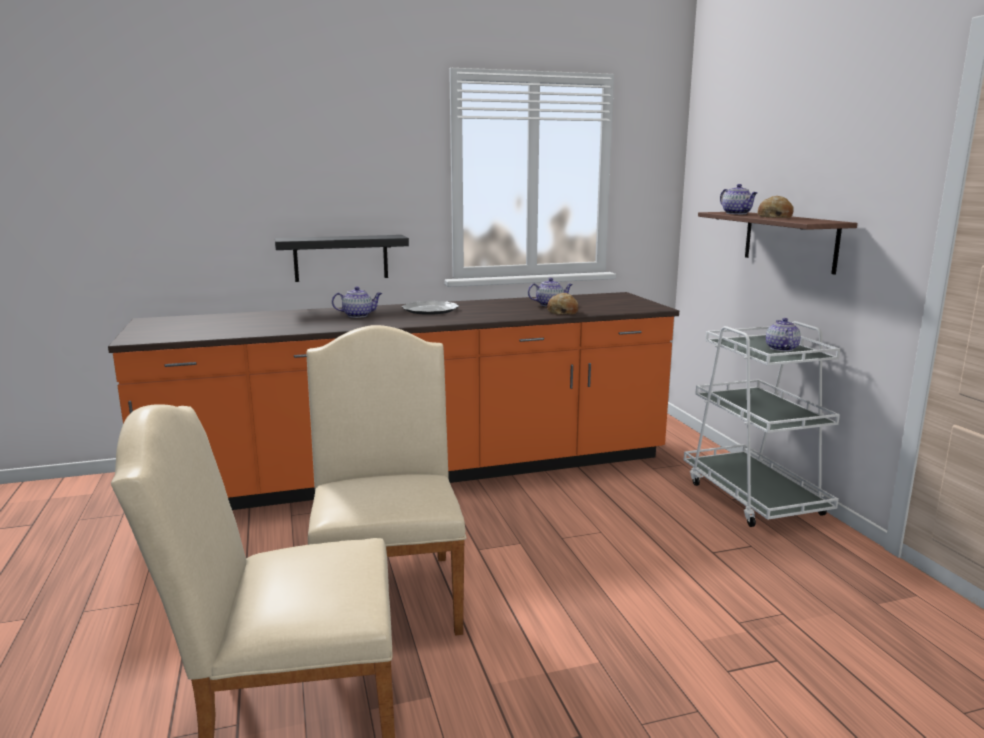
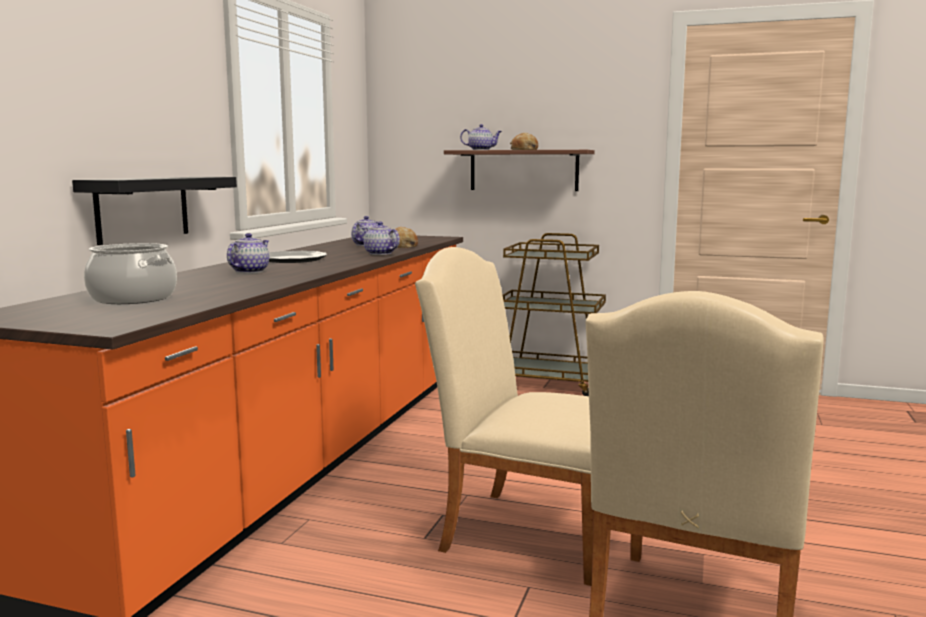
camera: 55 degrees left, 5 degrees down
white cart [684,321,840,527] -> brown cart [503,233,606,396]
teapot [766,318,801,351] -> teapot moved to [362,222,400,255]
none -> cooking pot [84,243,177,304]

